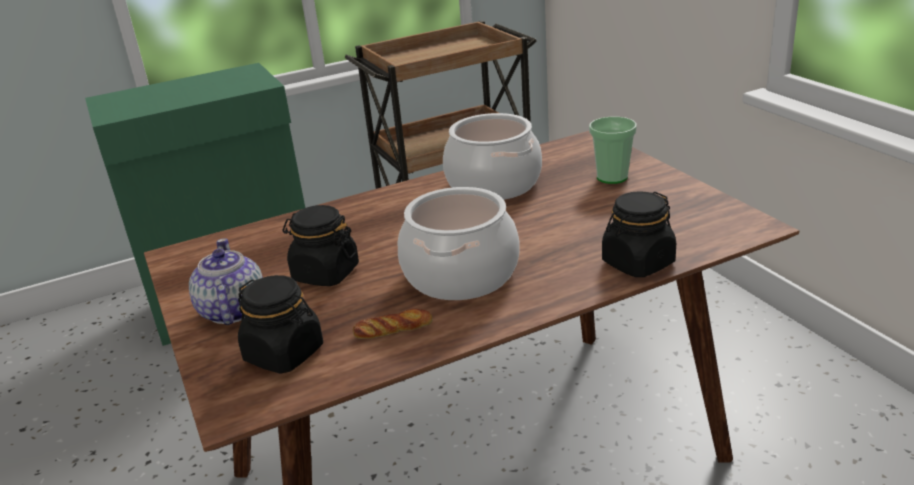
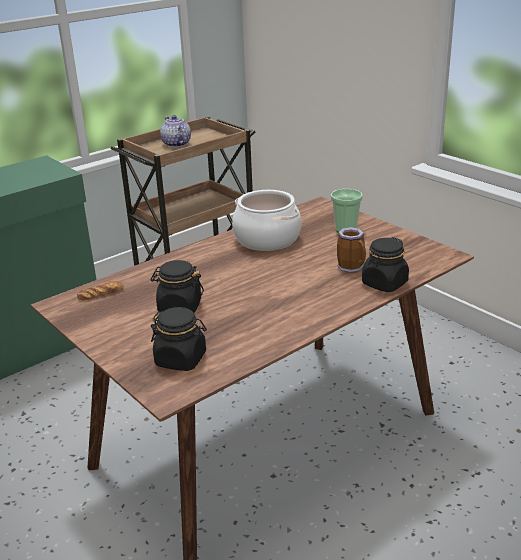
camera: 15 degrees left, 0 degrees up
teapot [189,238,263,325] -> teapot moved to [160,115,191,148]
bread [353,309,433,339] -> bread moved to [77,281,124,300]
cooking pot [398,187,520,300] -> none
none -> mug [337,227,366,273]

